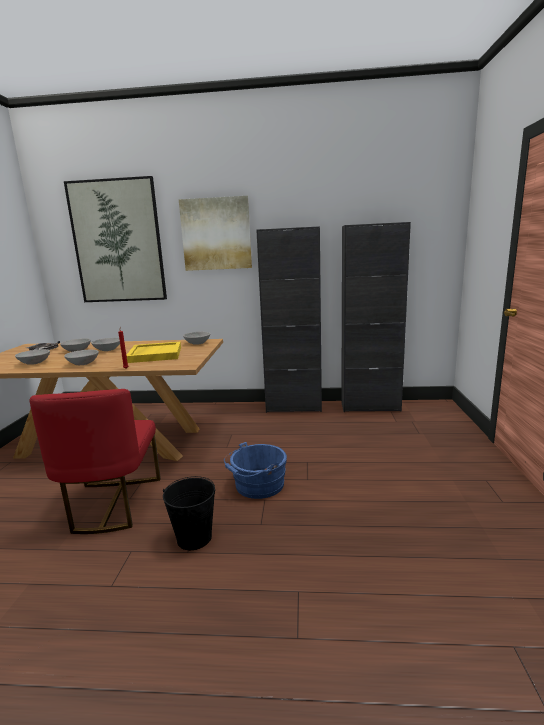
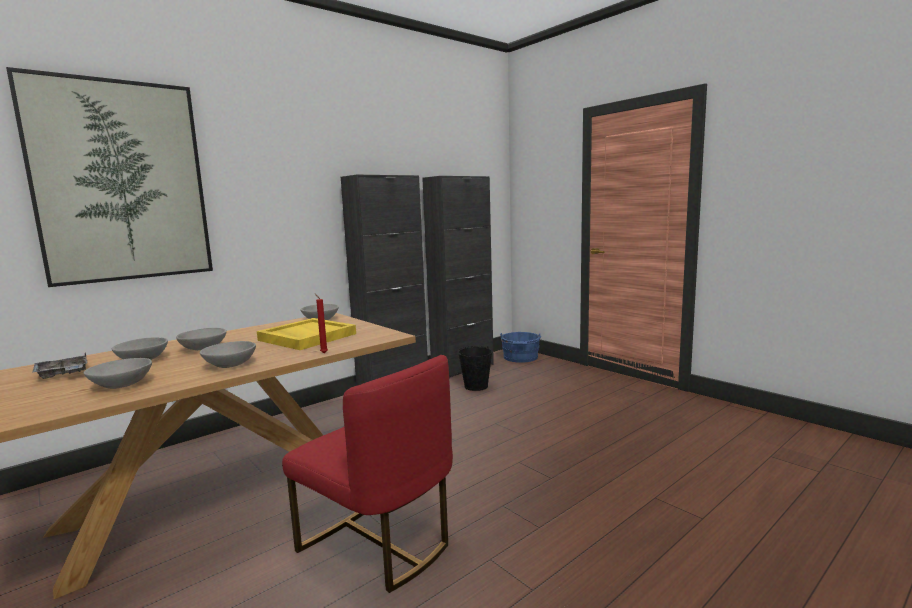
camera: 45 degrees left, 5 degrees down
black bucket [163,476,216,550] -> black bucket moved to [458,346,493,391]
picture [179,196,252,271] -> none
blue bucket [224,442,287,499] -> blue bucket moved to [500,332,541,363]

